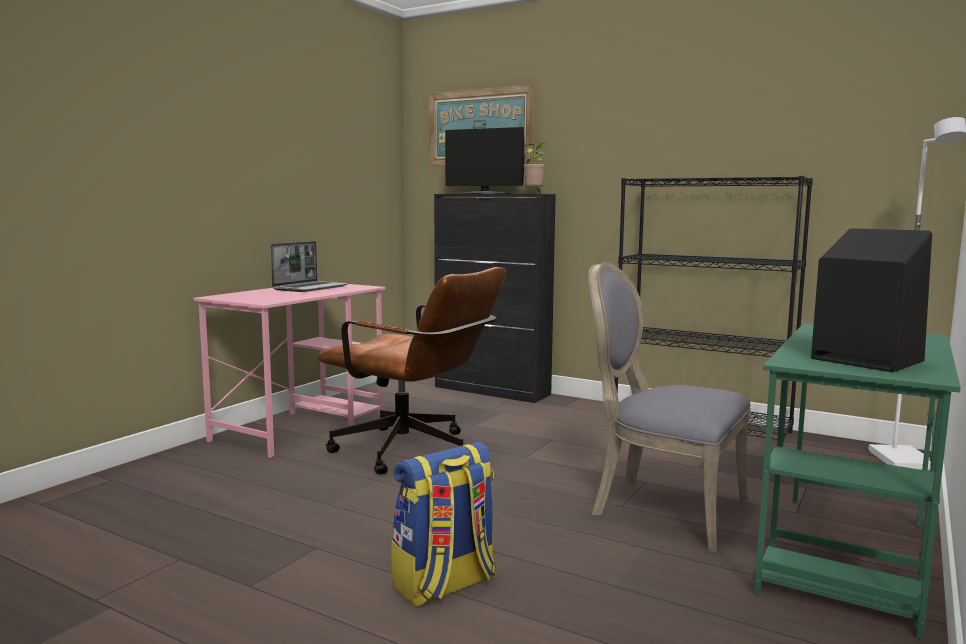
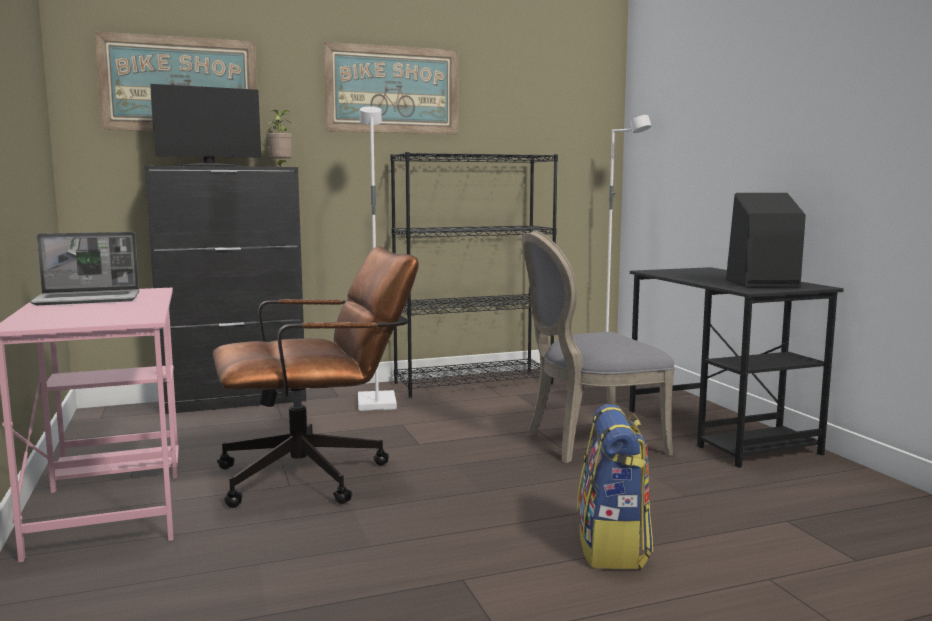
camera: 50 degrees left, 0 degrees up
laptop [270,241,348,292] -> laptop turned 90 degrees clockwise [30,232,139,305]
green desk [754,323,961,639] -> black desk [629,267,844,468]
none -> picture [324,42,458,134]
none -> white floor lamp [358,106,397,411]

